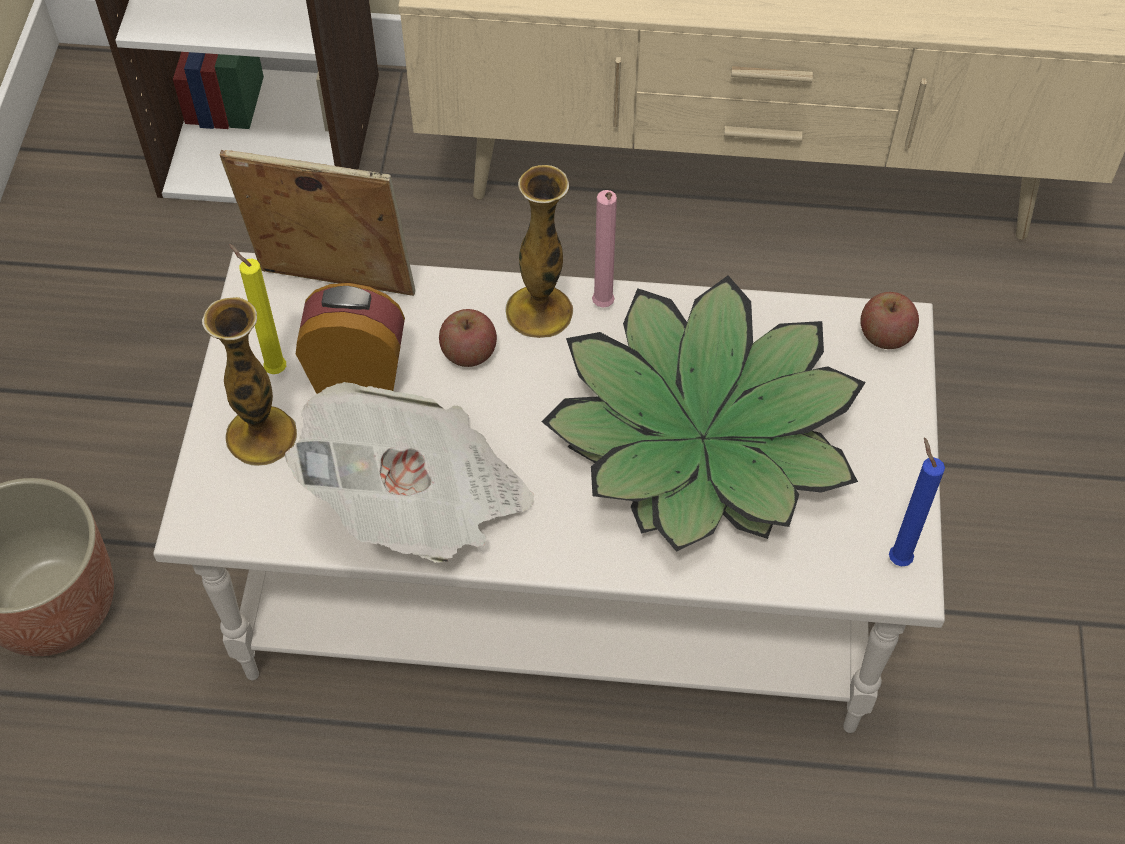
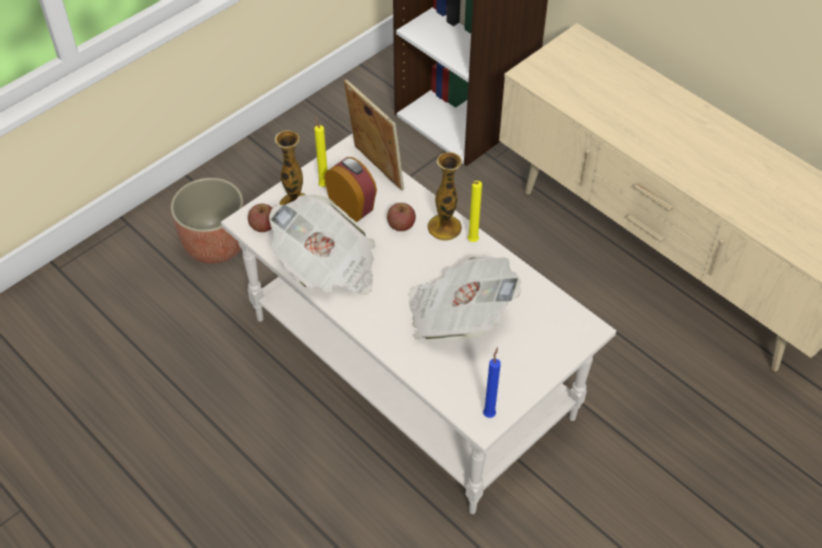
camera: 40 degrees right, 5 degrees down
potted plant [542,276,866,552] -> newspaper [408,256,521,341]
pink candle [592,190,617,307] -> yellow candle [468,181,482,242]
apple [861,292,919,349] -> apple moved to [248,204,272,232]

